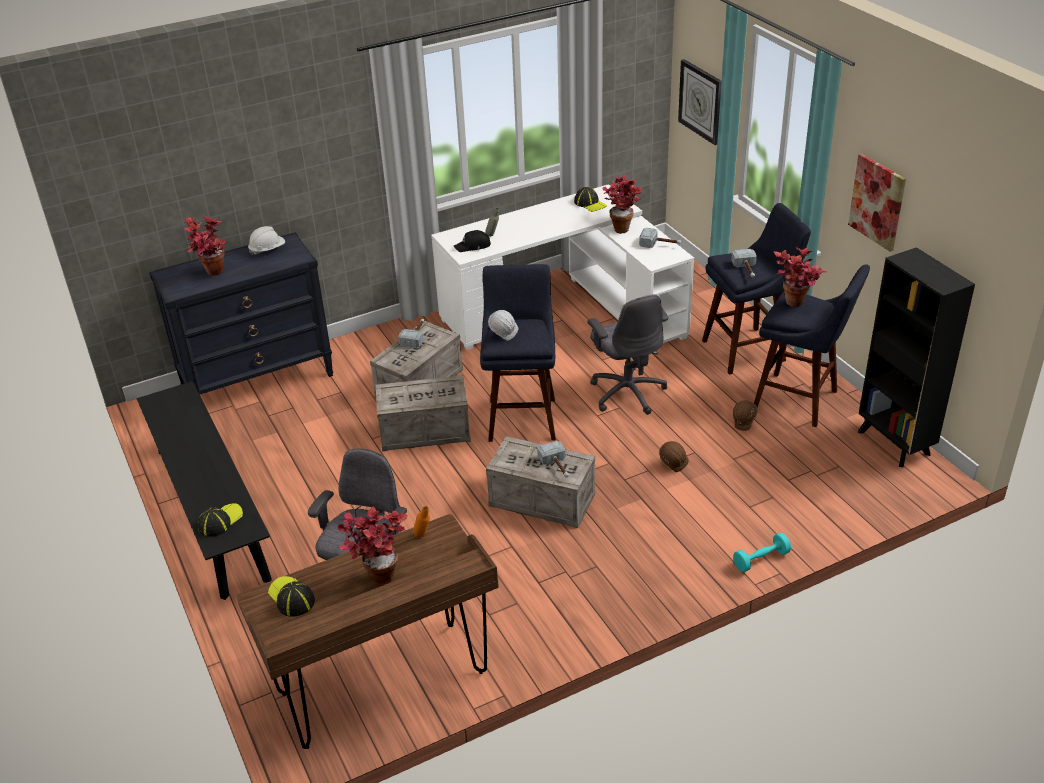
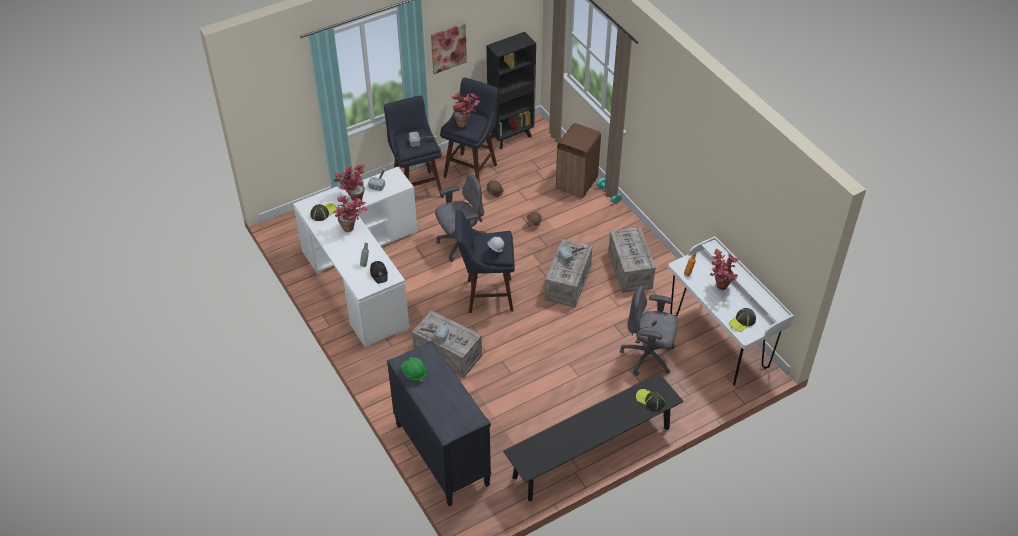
camera: 95 degrees left, 10 degrees up
potted plant [183,216,226,276] -> potted plant moved to [333,195,367,232]
brown desk [237,514,499,749] -> white desk [668,236,794,385]
white hard hat [248,226,285,256] -> green hard hat [401,357,427,382]
crate [376,375,471,452] -> crate moved to [608,227,656,293]
wall clock [678,59,722,145] -> none
none -> brown trash can [556,123,601,198]

